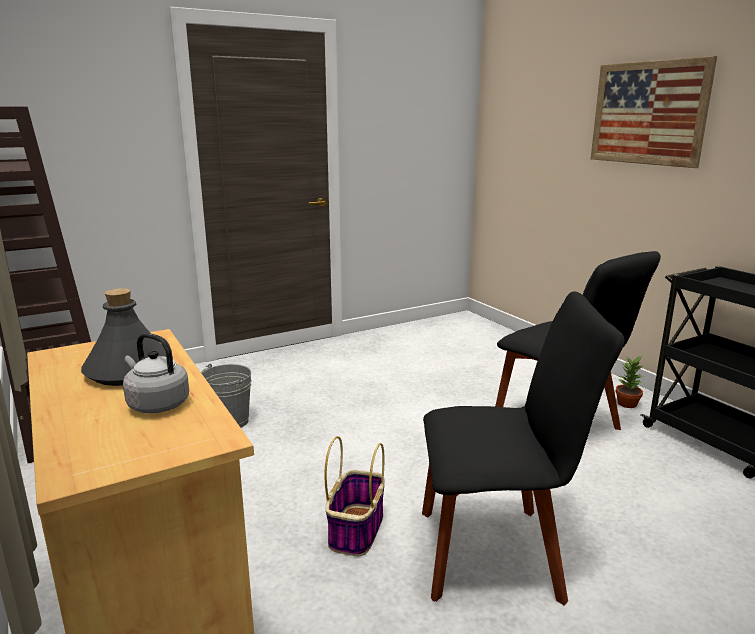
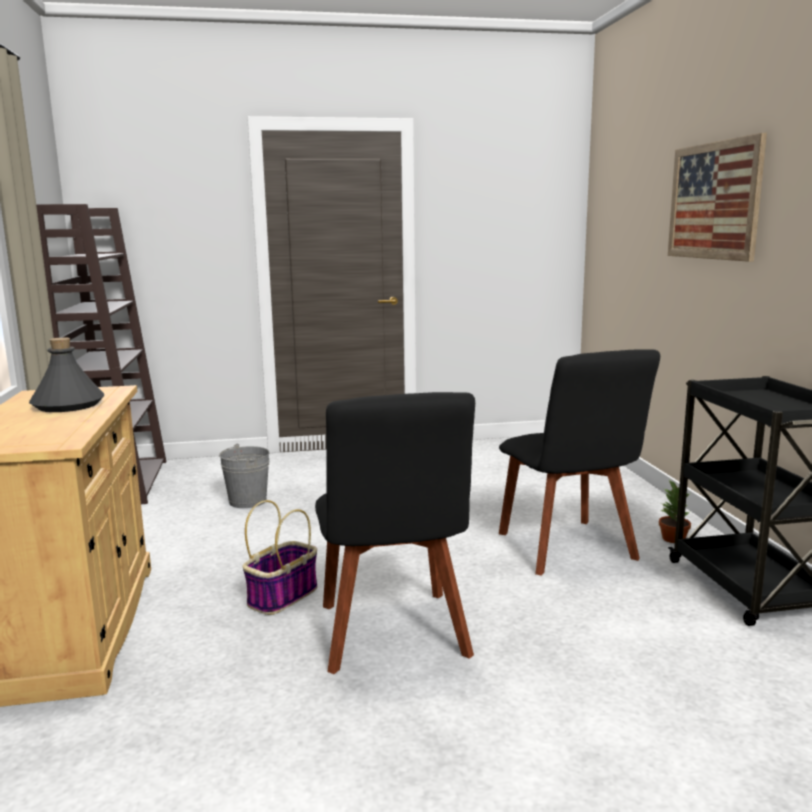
camera: 20 degrees right, 5 degrees down
grey kettle [123,333,189,413] -> none
black chair [422,291,624,606] -> black chair turned 60 degrees clockwise [315,392,475,674]

